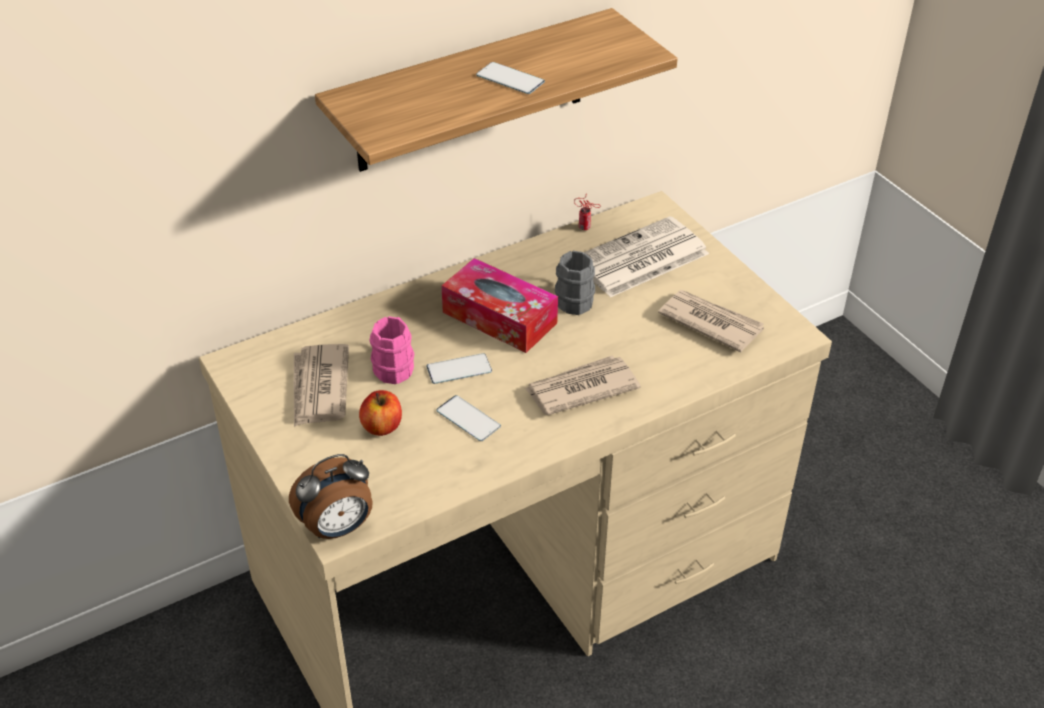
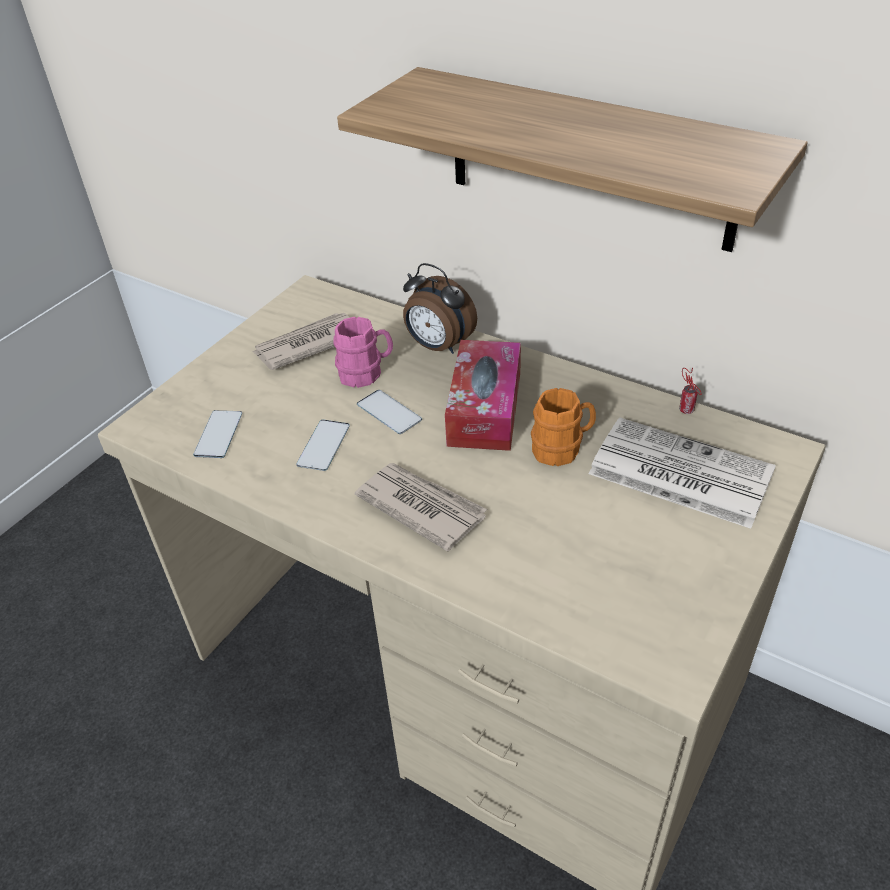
camera: 65 degrees right, 0 degrees up
alarm clock [289,454,373,539] -> alarm clock moved to [403,263,477,354]
apple [359,390,402,436] -> none
phone [476,62,545,94] -> phone moved to [193,410,242,458]
grey mug [555,251,595,315] -> orange mug [531,388,596,466]
newspaper [658,290,764,352] -> none

